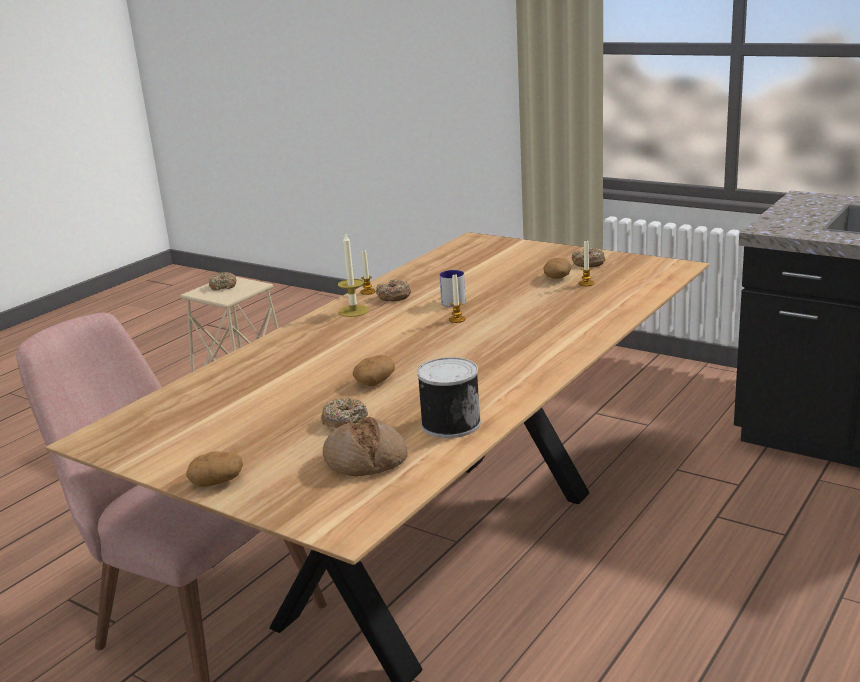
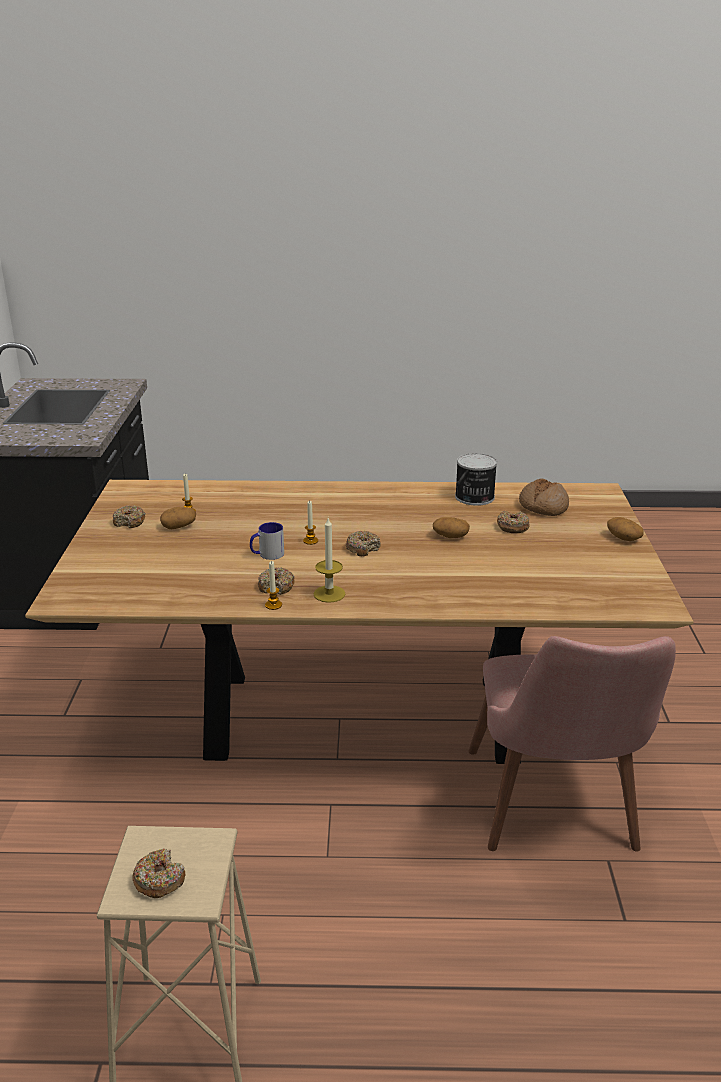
camera: 125 degrees left, 5 degrees up
none -> donut [346,530,381,556]

